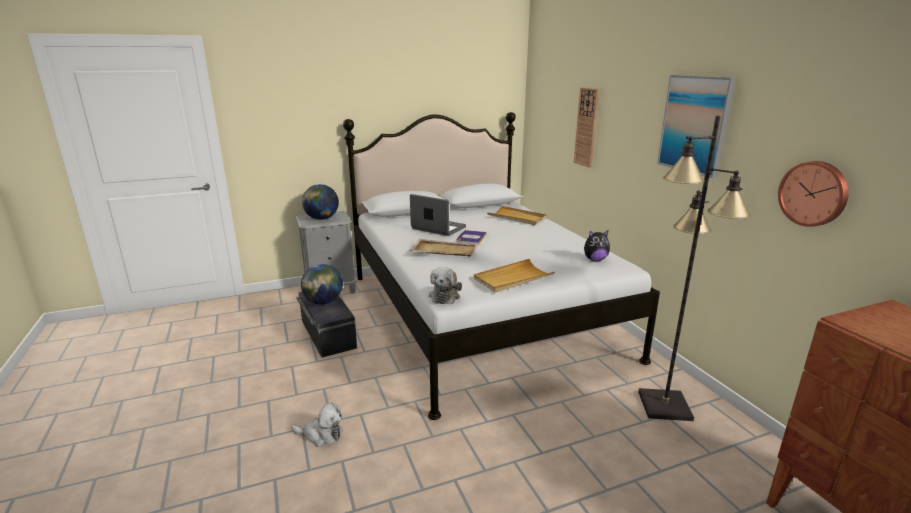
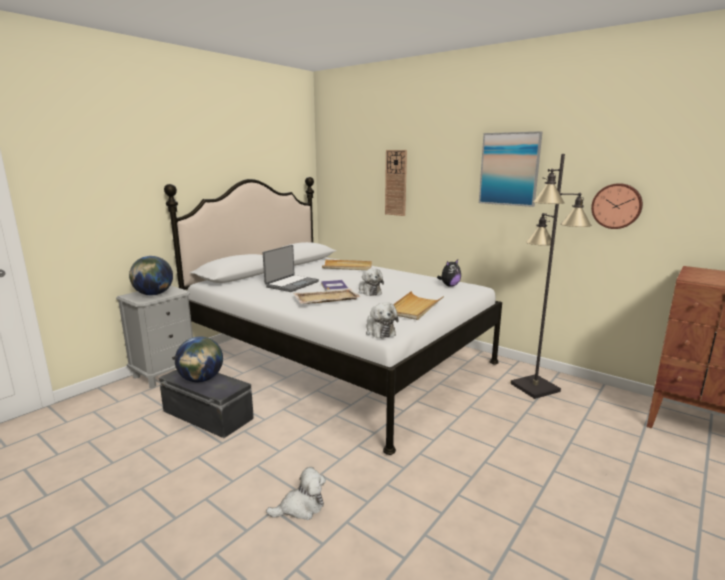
camera: 30 degrees left, 5 degrees down
laptop [410,194,466,236] -> laptop turned 120 degrees clockwise [263,245,319,292]
none -> plush toy [359,268,384,296]

